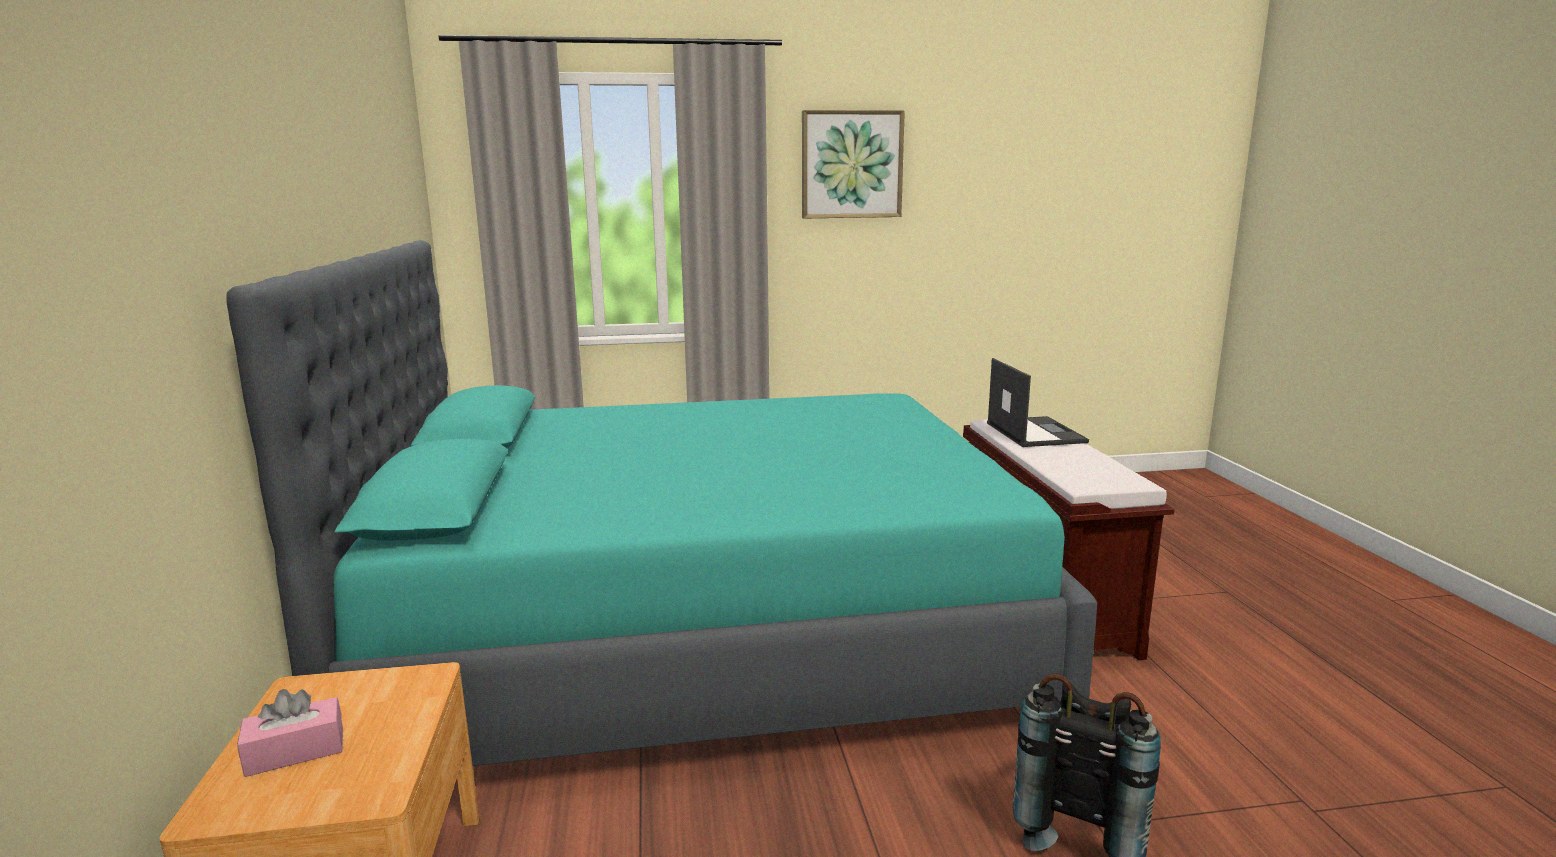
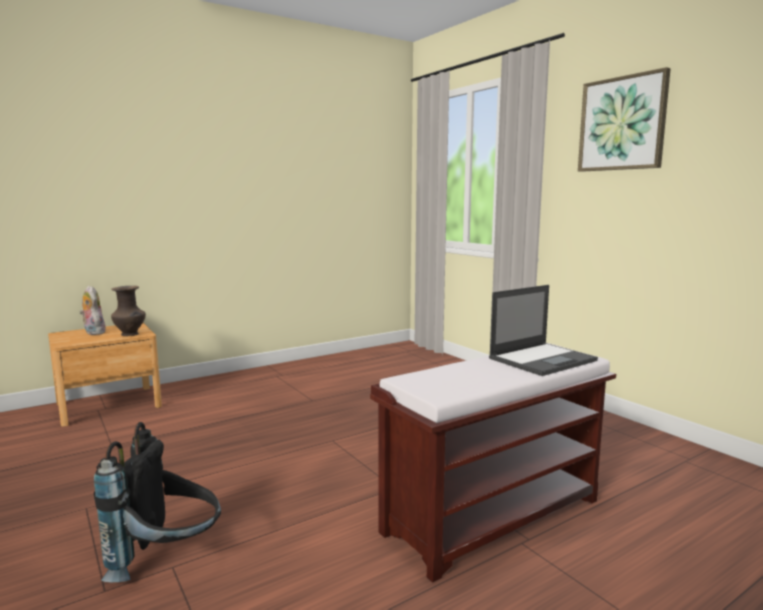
camera: 65 degrees right, 5 degrees down
turquoise bed [226,240,1097,766] -> none
pink tissue box [237,689,343,777] -> plush toy [79,286,106,335]
none -> brown vase [111,286,146,336]

